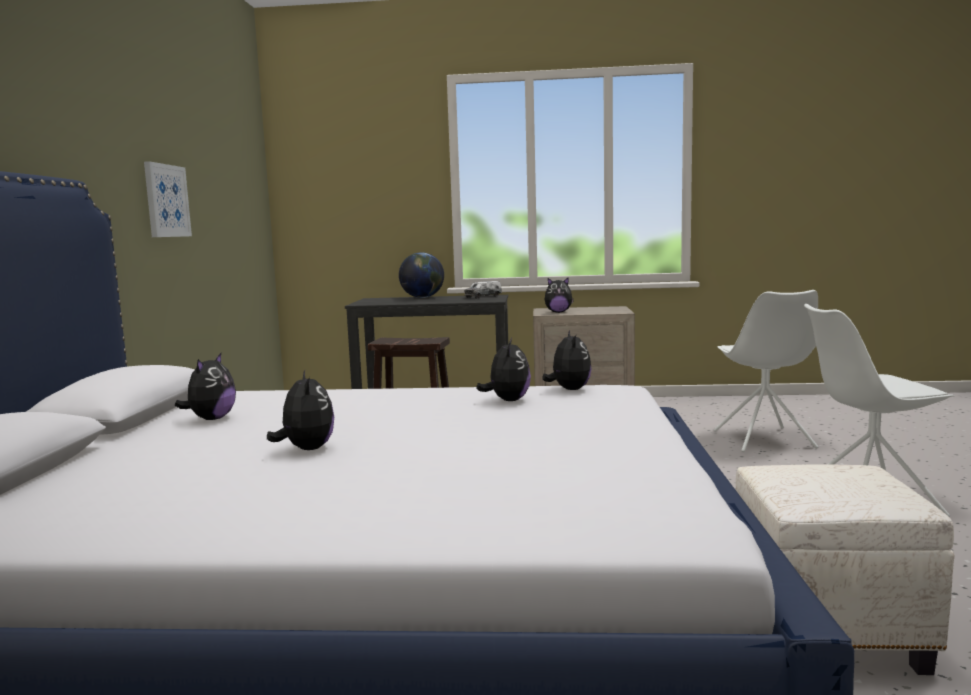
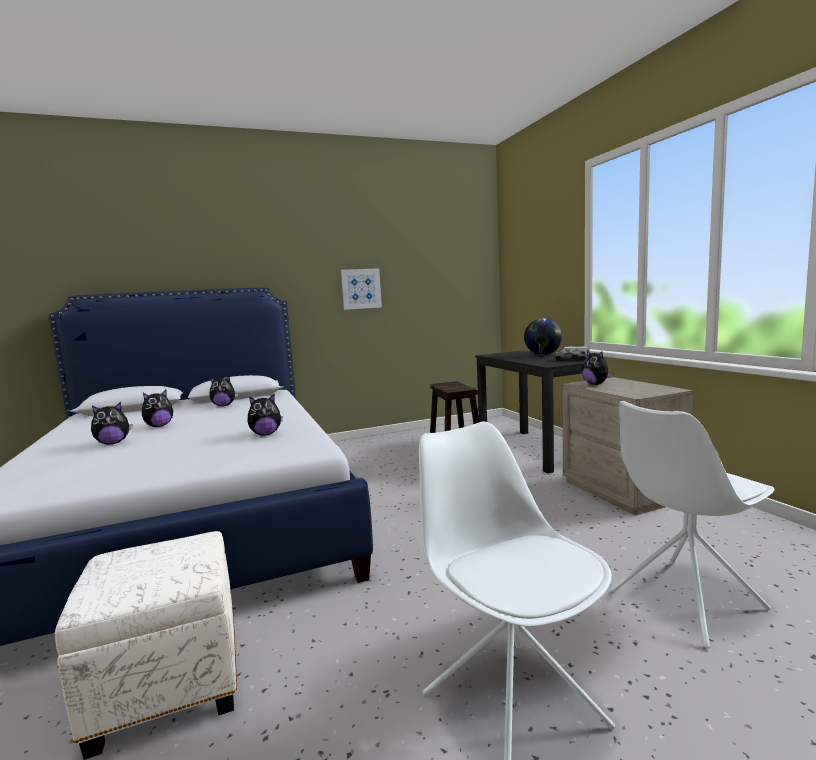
camera: 65 degrees right, 0 degrees up
plush toy [543,330,591,390] -> plush toy moved to [91,402,132,445]

